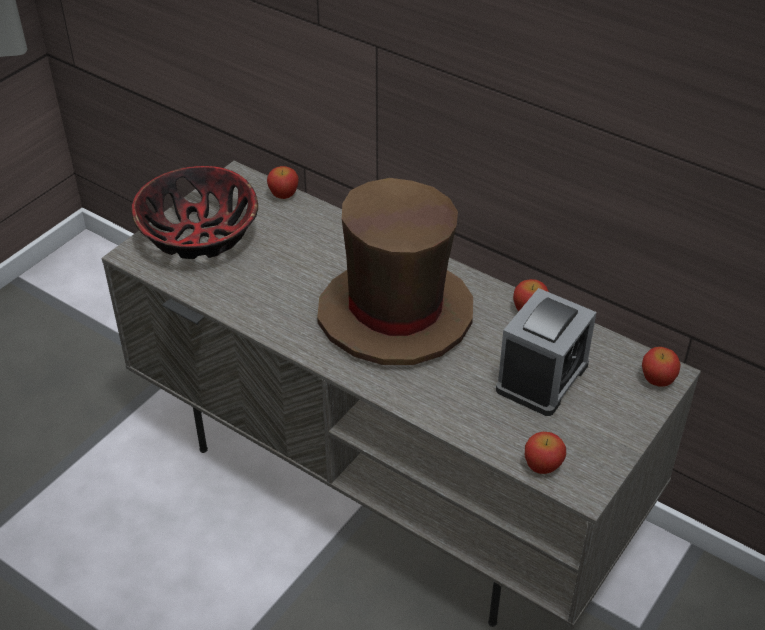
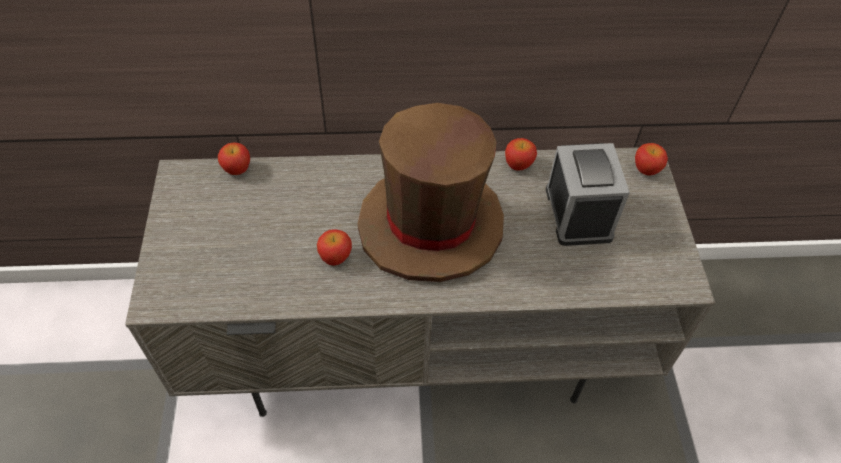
camera: 40 degrees left, 10 degrees up
bowl [131,166,258,259] -> none
apple [525,432,566,474] -> apple moved to [317,229,352,266]

